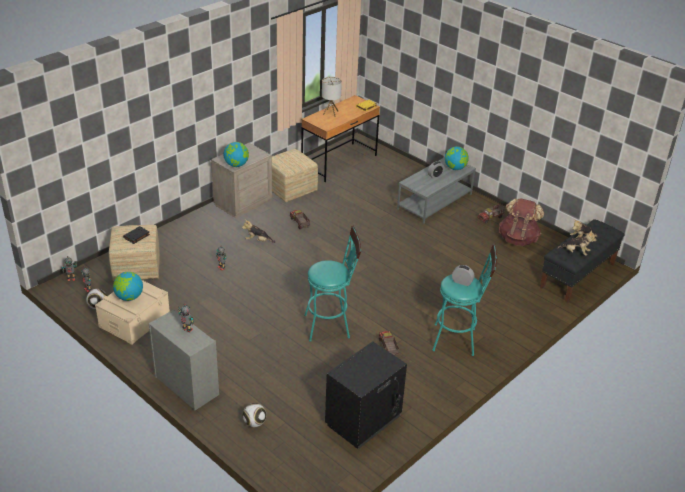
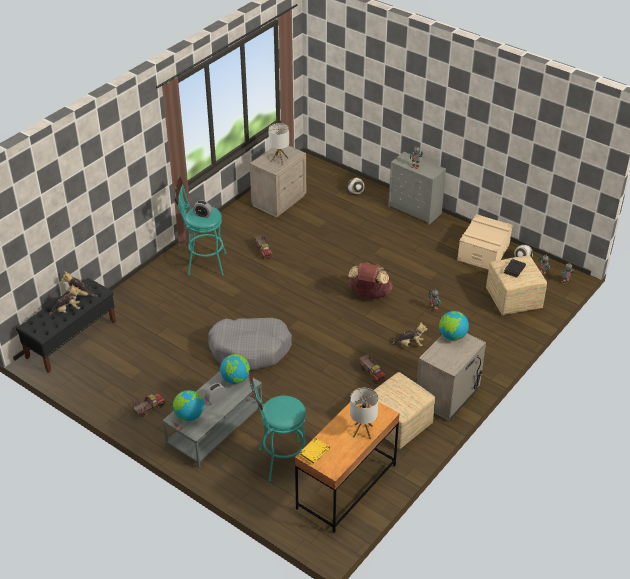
camera: 175 degrees right, 5 degrees up
globe [113,272,143,301] -> globe moved to [220,354,250,384]
turquoise stool [304,226,361,342] -> turquoise stool moved to [248,370,306,482]
black nightstand [325,341,407,449] -> beige nightstand [250,145,306,218]
brown backpack [499,198,544,246] -> brown backpack moved to [348,262,392,299]
none -> grey dog bed [208,318,292,370]
none -> table lamp [268,123,289,165]

